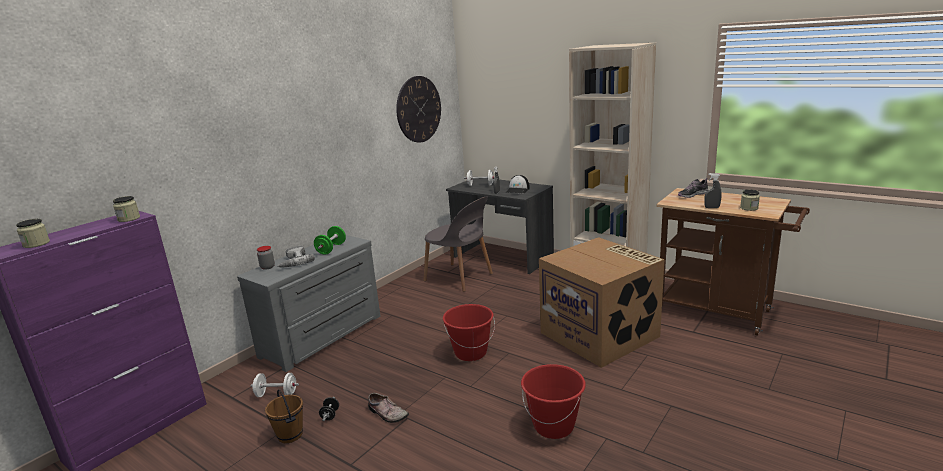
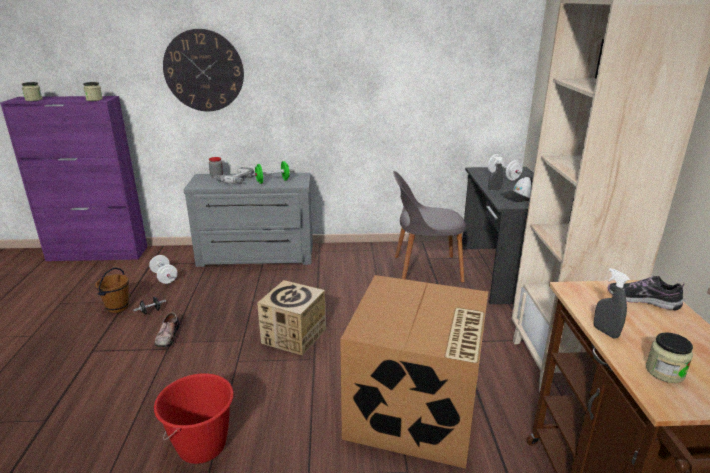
camera: 50 degrees right, 5 degrees up
wall clock [396,76,441,142] -> wall clock moved to [163,29,244,111]
grey chair [423,196,493,292] -> grey chair turned 90 degrees clockwise [393,171,466,283]
red bucket [443,304,495,361] -> cardboard box [257,280,326,356]

